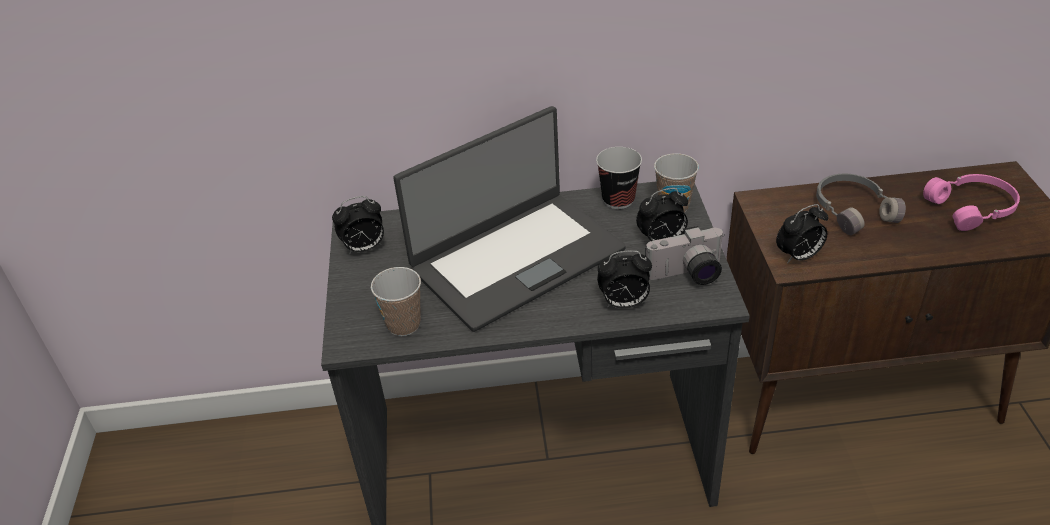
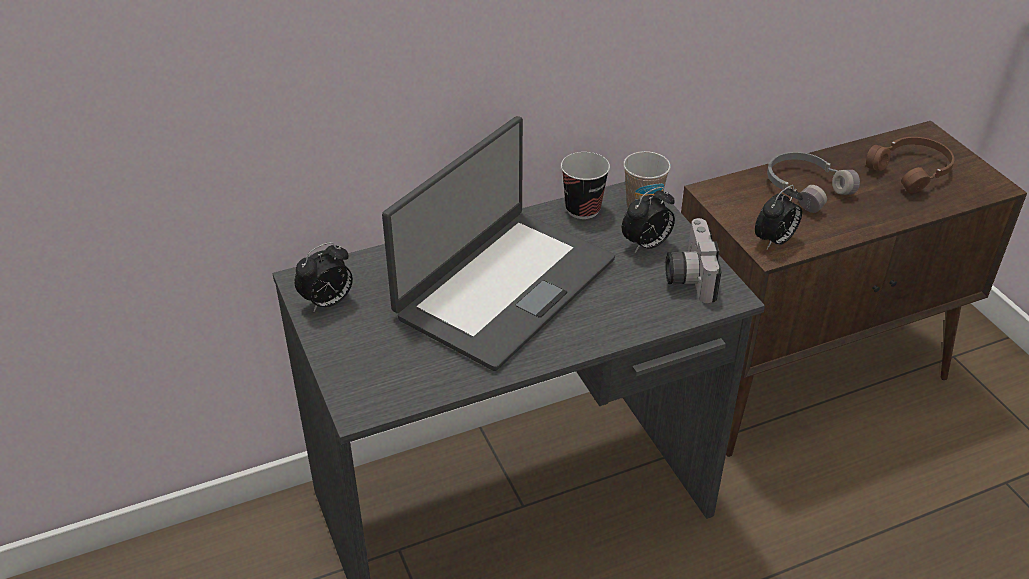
camera: 20 degrees left, 0 degrees up
cup [371,267,421,336] -> none
alarm clock [597,250,652,309] -> none
camera [645,226,725,285] -> camera turned 120 degrees clockwise [665,218,721,303]
pink headphones [923,174,1020,231] -> brown headphones [866,137,954,194]

